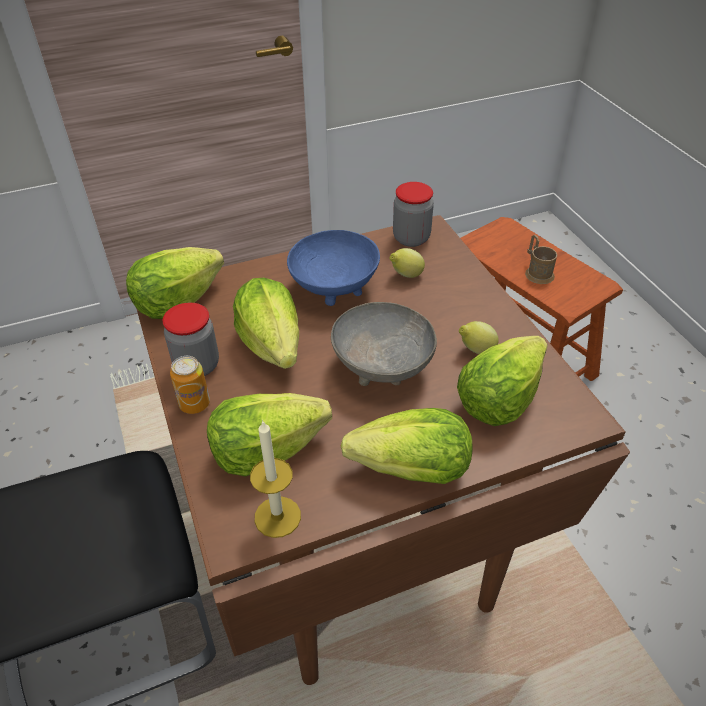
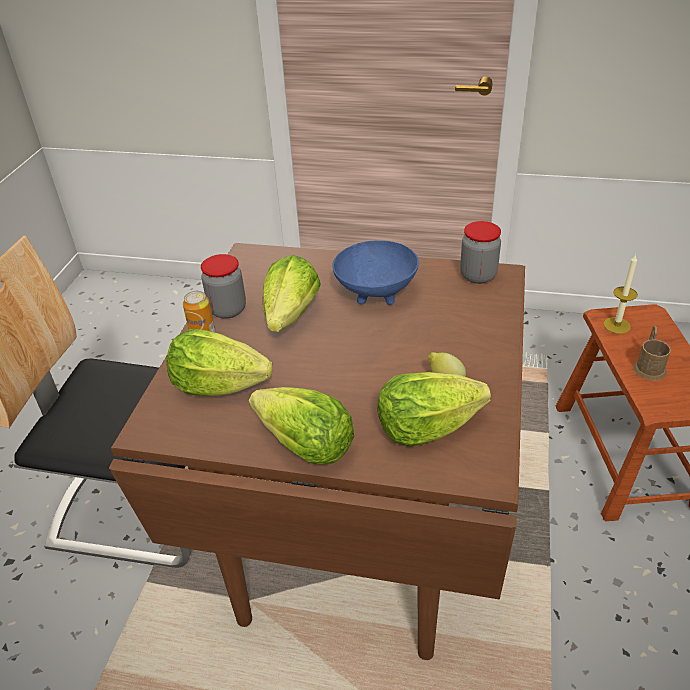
camera: 35 degrees right, 5 degrees down
lettuce [126,247,224,319] -> none
candle [250,420,301,538] -> candle moved to [603,255,638,334]
grey bowl [331,302,437,386] -> none
lemon [389,248,425,278] -> none

